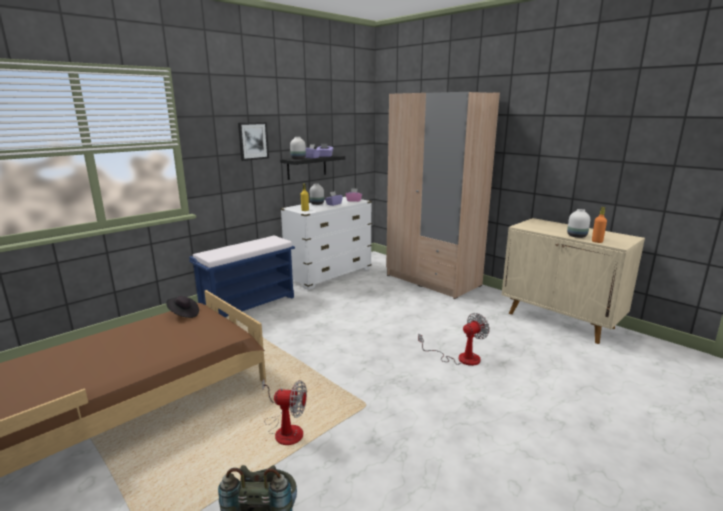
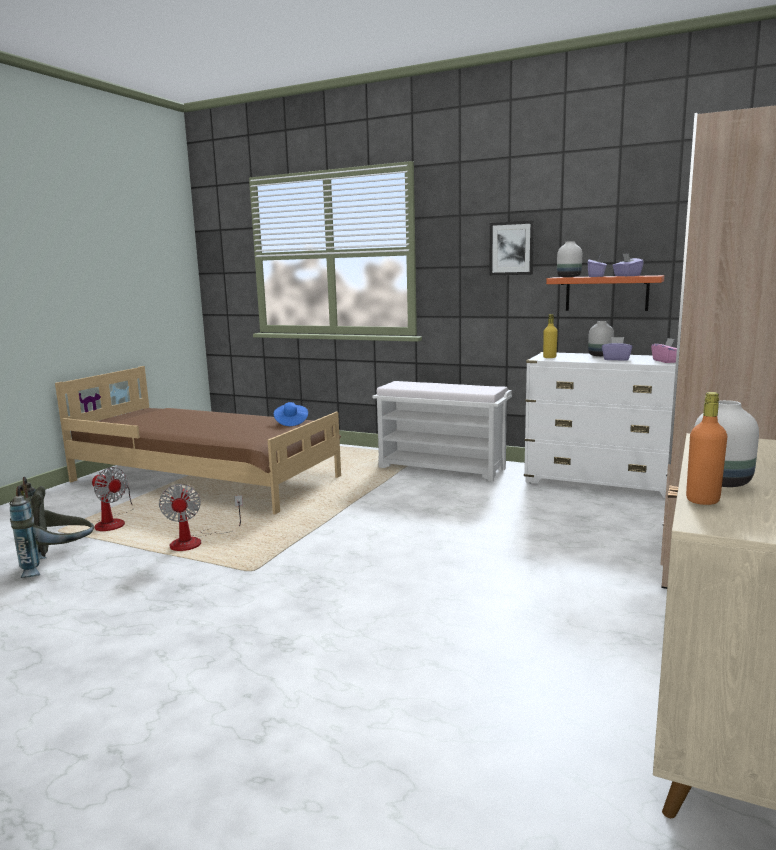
camera: 70 degrees right, 5 degrees down
black hat [166,296,199,318] -> blue hat [274,402,308,426]
blue bench [189,236,295,317] -> white bench [372,381,512,482]
black shelf [280,155,345,180] -> orange shelf [546,275,664,311]
fan [418,313,490,366] -> fan moved to [92,467,133,531]

